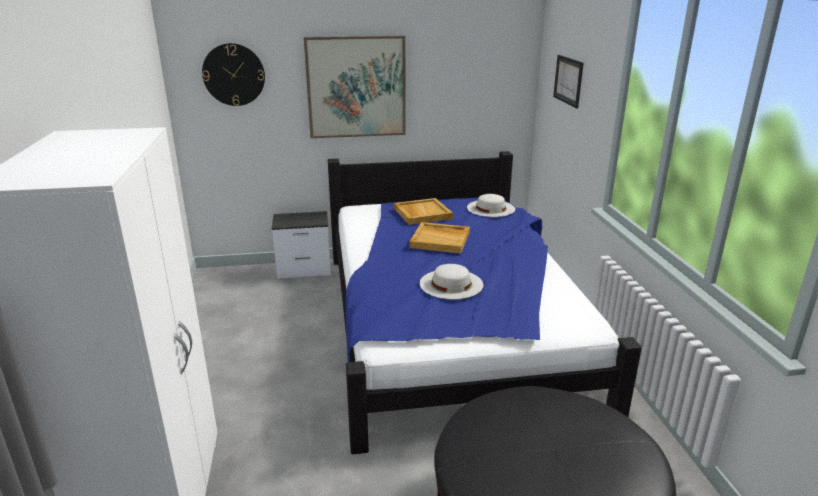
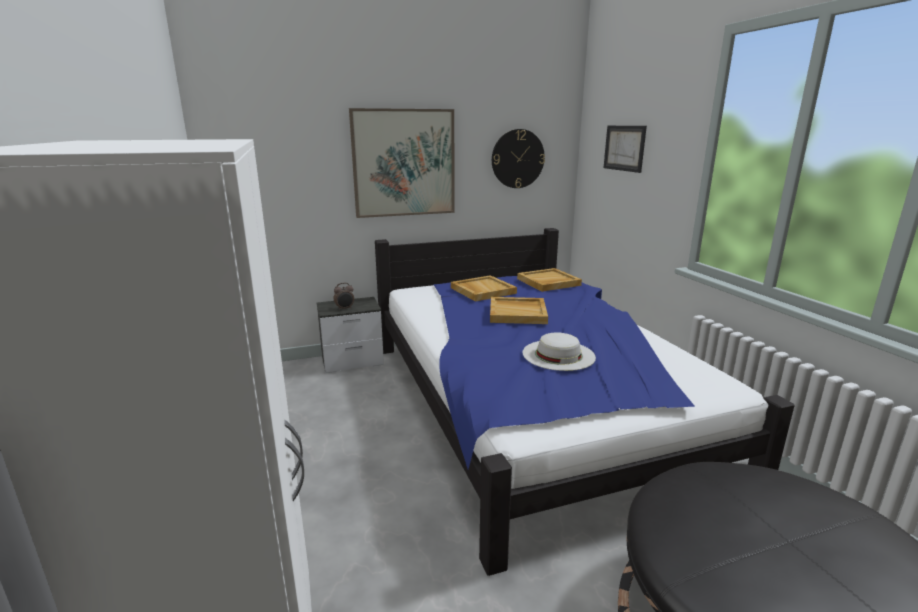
camera: 10 degrees left, 5 degrees down
wall clock [202,43,265,106] -> wall clock moved to [492,129,545,188]
white hat [467,194,515,217] -> beige tray [517,268,582,292]
none -> alarm clock [334,283,354,310]

